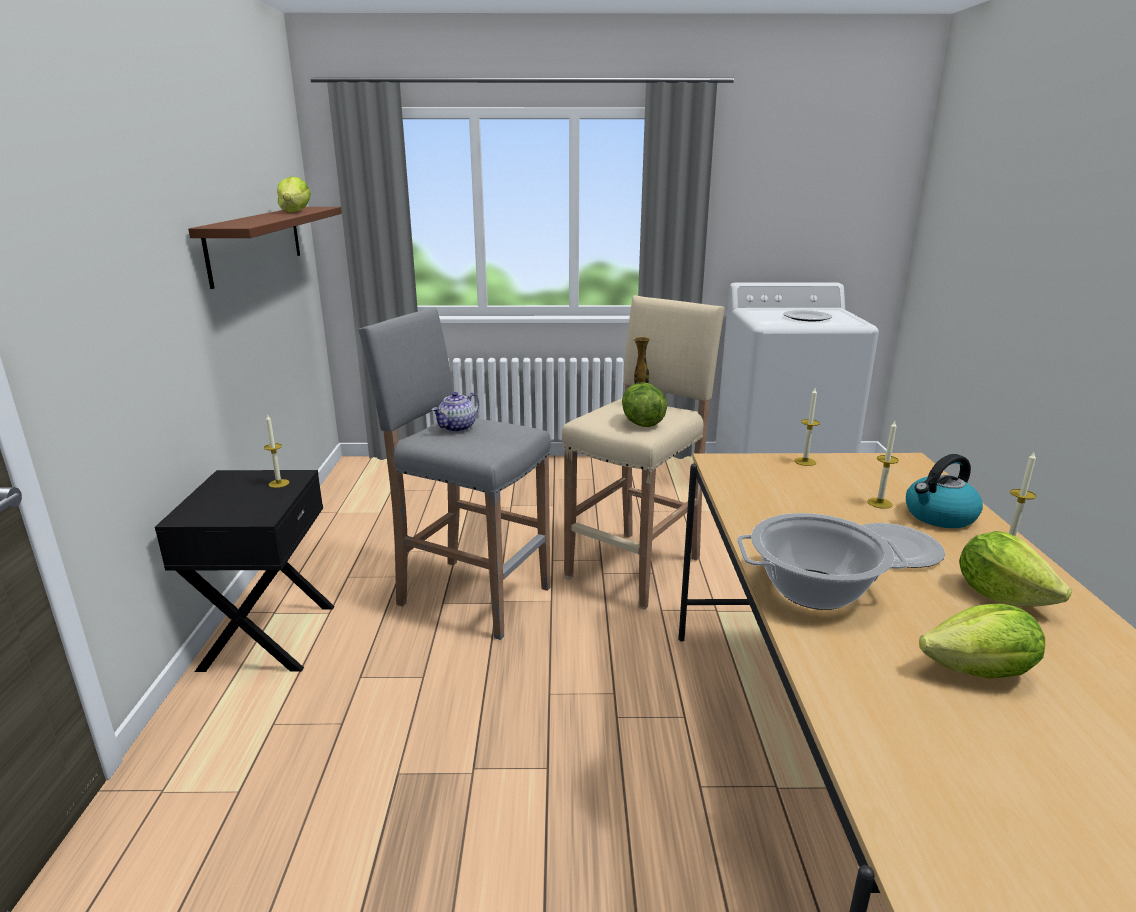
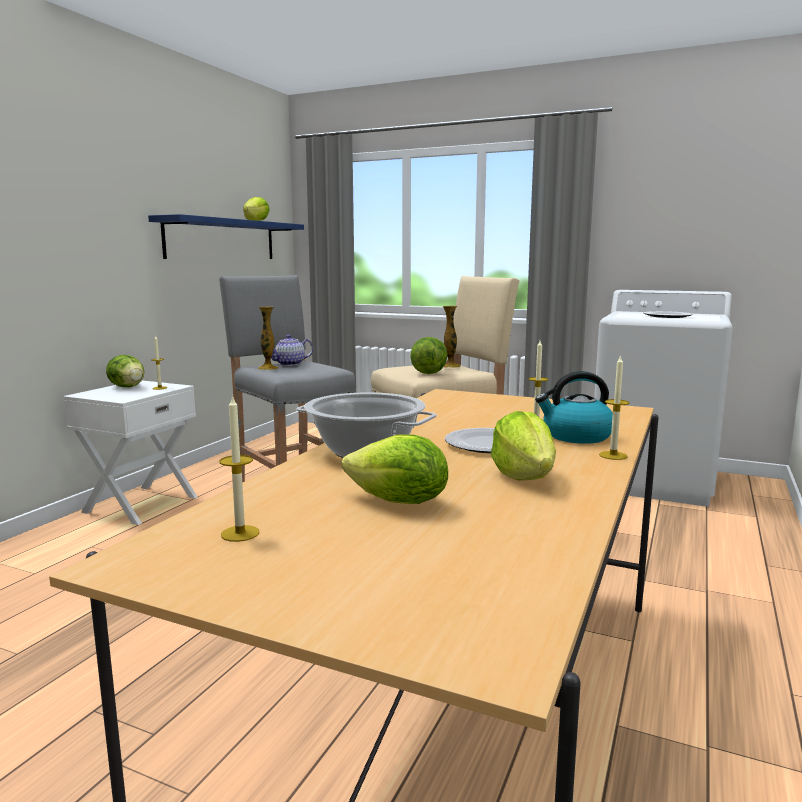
camera: 25 degrees right, 10 degrees down
black nightstand [155,470,335,672] -> white nightstand [63,381,197,525]
brown shelf [188,207,342,289] -> blue shelf [148,214,304,259]
candle [795,388,820,466] -> candle moved to [219,395,260,542]
none -> lettuce [106,355,144,387]
none -> vase [257,307,278,370]

